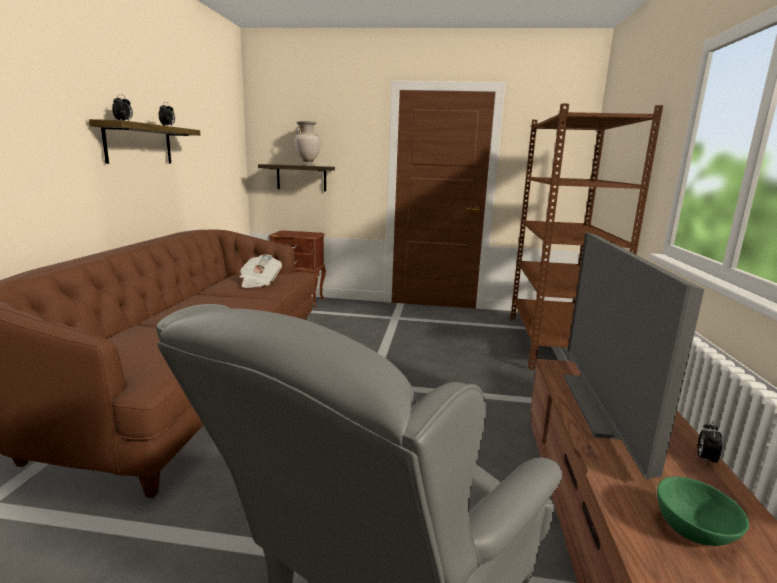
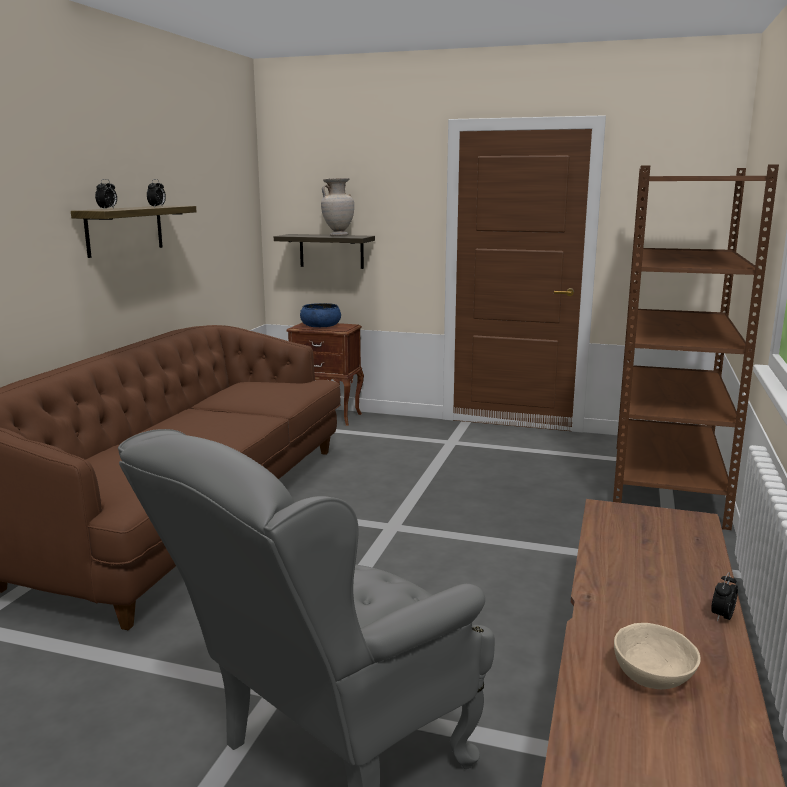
camera: 10 degrees right, 0 degrees up
newspaper [240,254,282,288] -> none
television [564,232,704,480] -> none
green bowl [657,476,749,546] -> beige bowl [614,623,701,689]
none -> blue bowl [300,303,341,328]

